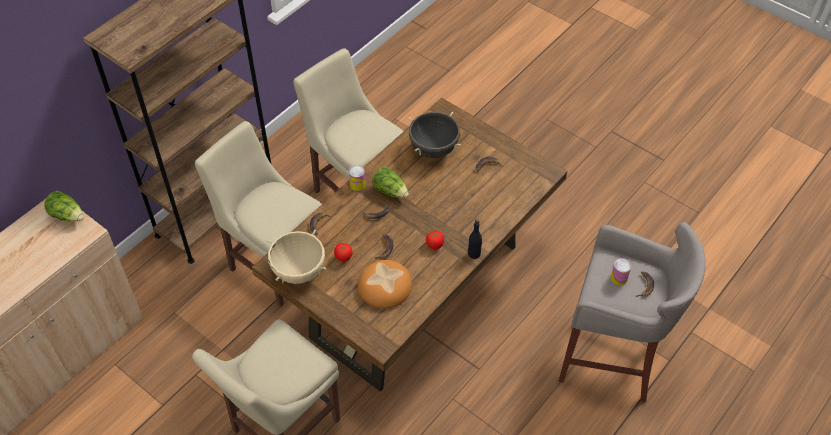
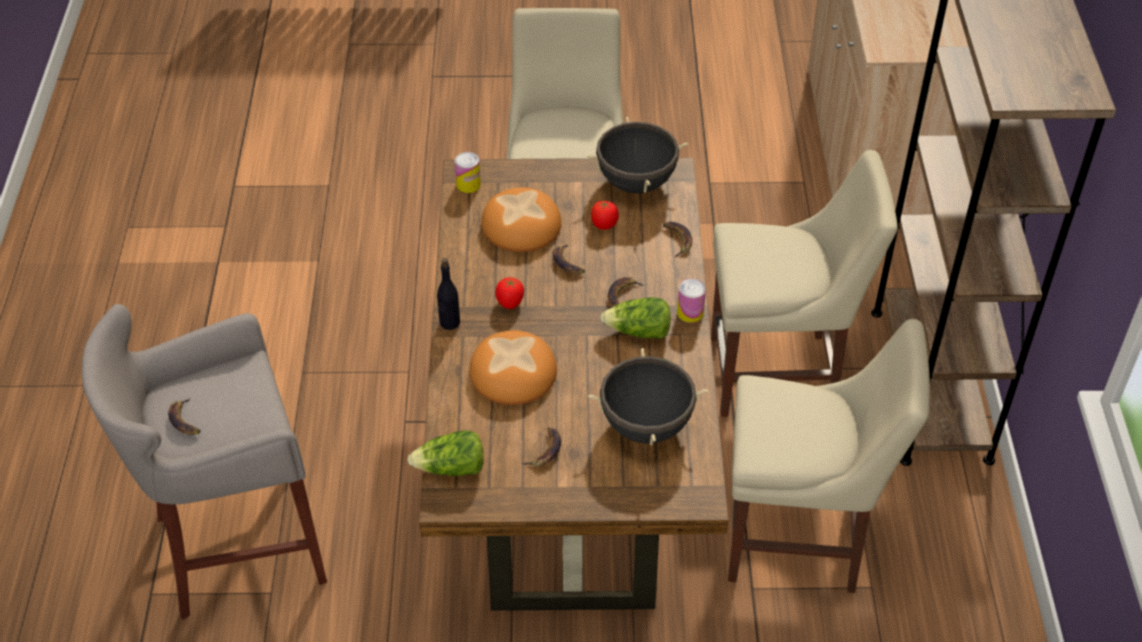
camera: 140 degrees right, 5 degrees down
lettuce [44,191,84,221] -> lettuce moved to [407,430,484,476]
beige cooking pot [267,230,327,284] -> black cooking pot [587,117,688,193]
can [611,258,631,285] -> can moved to [455,152,481,193]
none -> bread [469,330,557,405]

